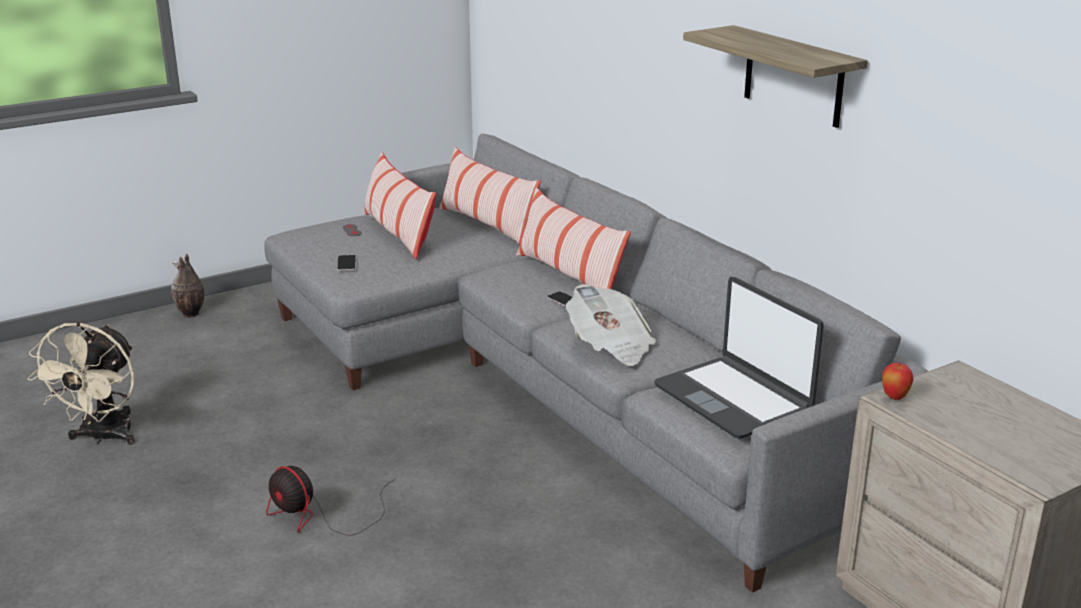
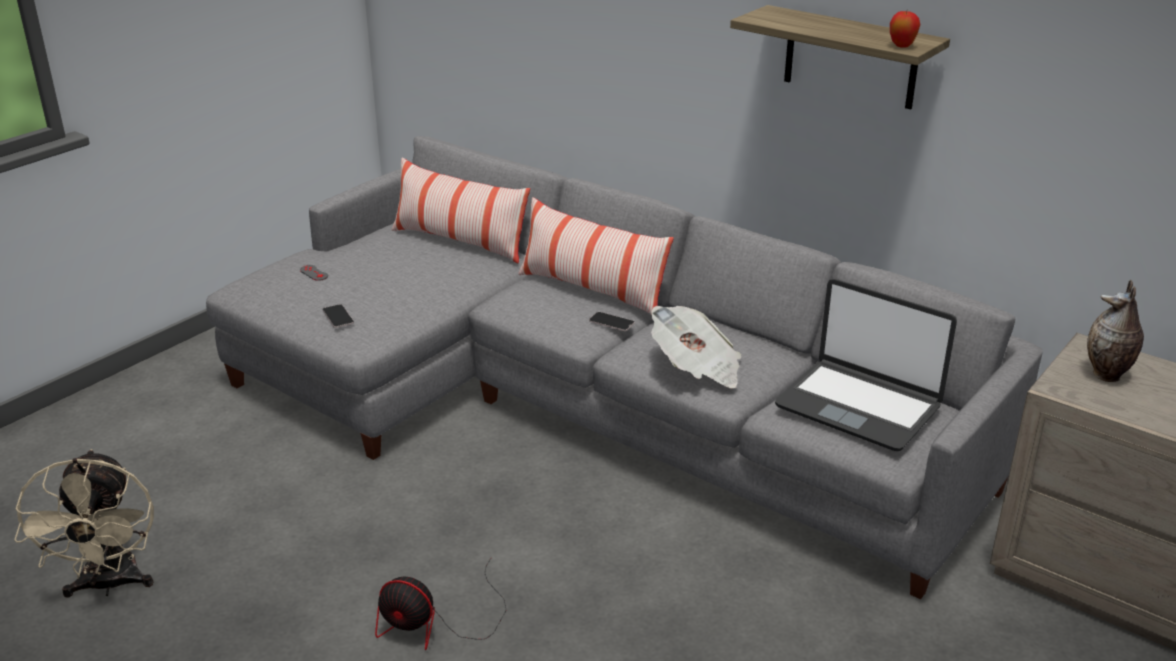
camera: 20 degrees left, 5 degrees up
vase [171,253,204,318] -> vase moved to [1087,280,1144,382]
pillow [364,152,436,259] -> none
apple [882,363,913,400] -> apple moved to [890,11,920,48]

